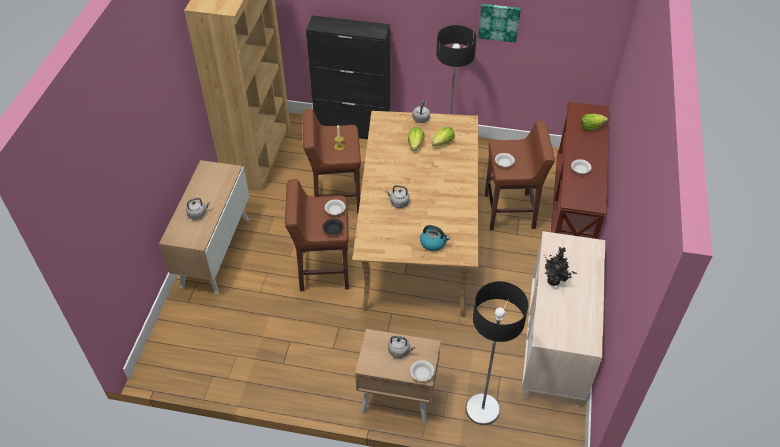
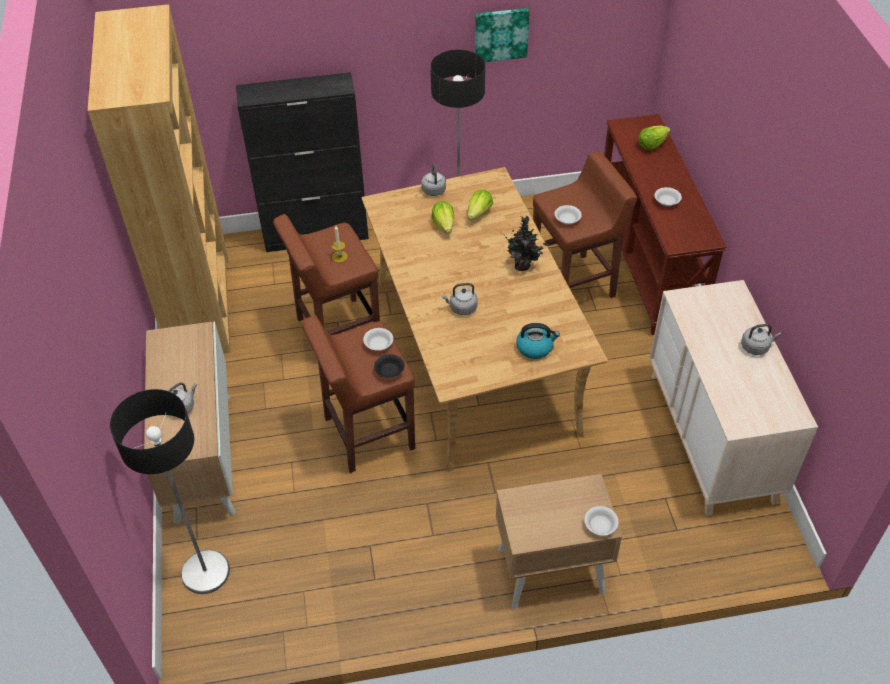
camera: 20 degrees left, 0 degrees up
grey kettle [388,336,416,358] -> grey kettle moved to [741,324,781,355]
floor lamp [466,281,529,425] -> floor lamp moved to [110,389,230,594]
potted plant [544,247,577,286] -> potted plant moved to [504,216,550,271]

